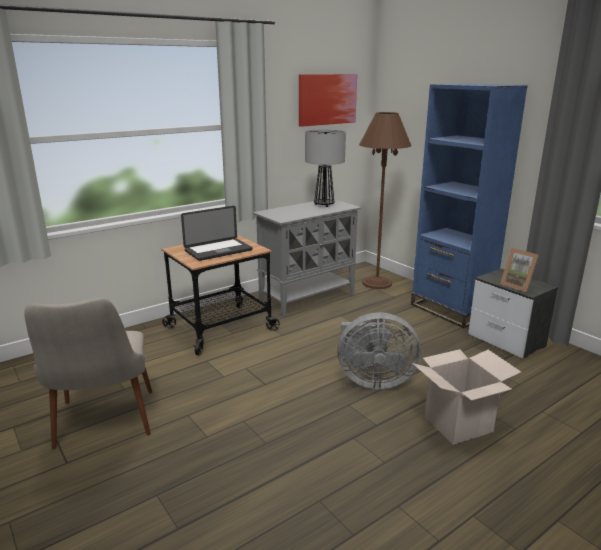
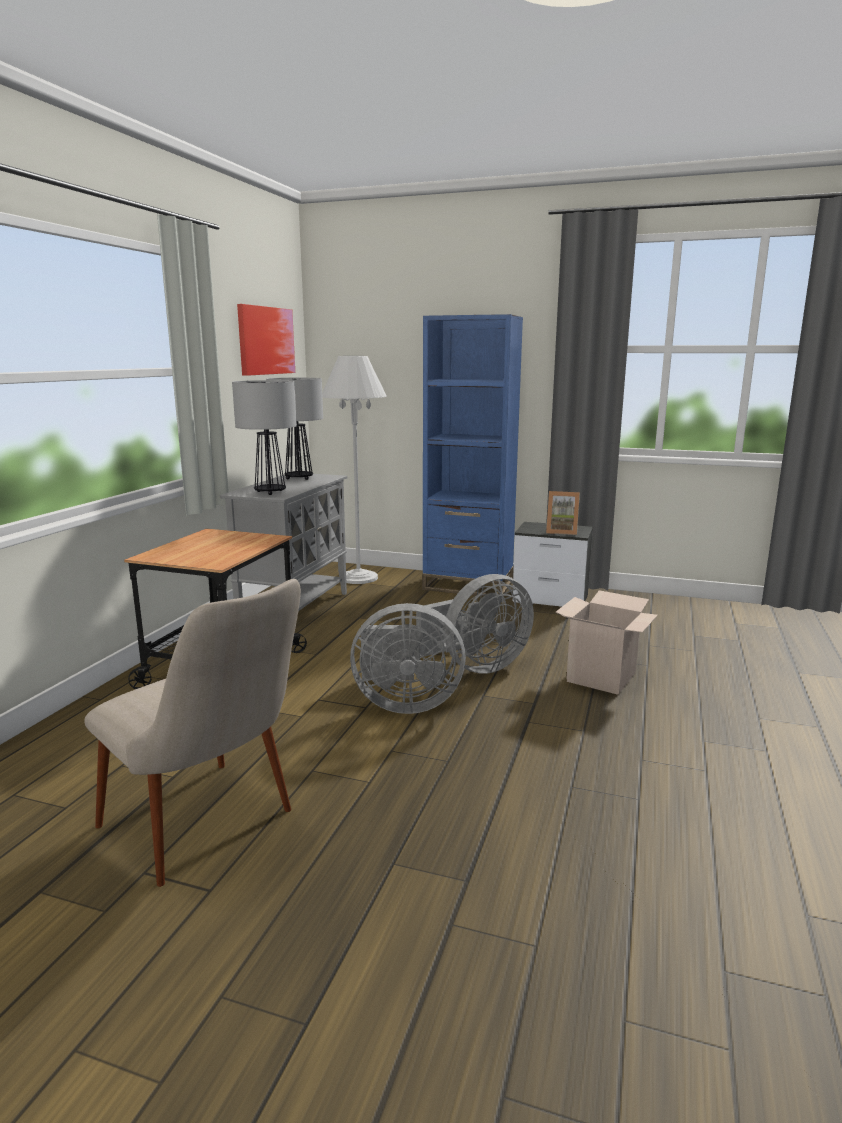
camera: 35 degrees left, 5 degrees down
laptop [181,206,253,261] -> none
brown floor lamp [359,112,411,289] -> white floor lamp [322,356,387,584]
none -> table lamp [232,380,297,495]
none -> grey fan [350,603,466,714]

